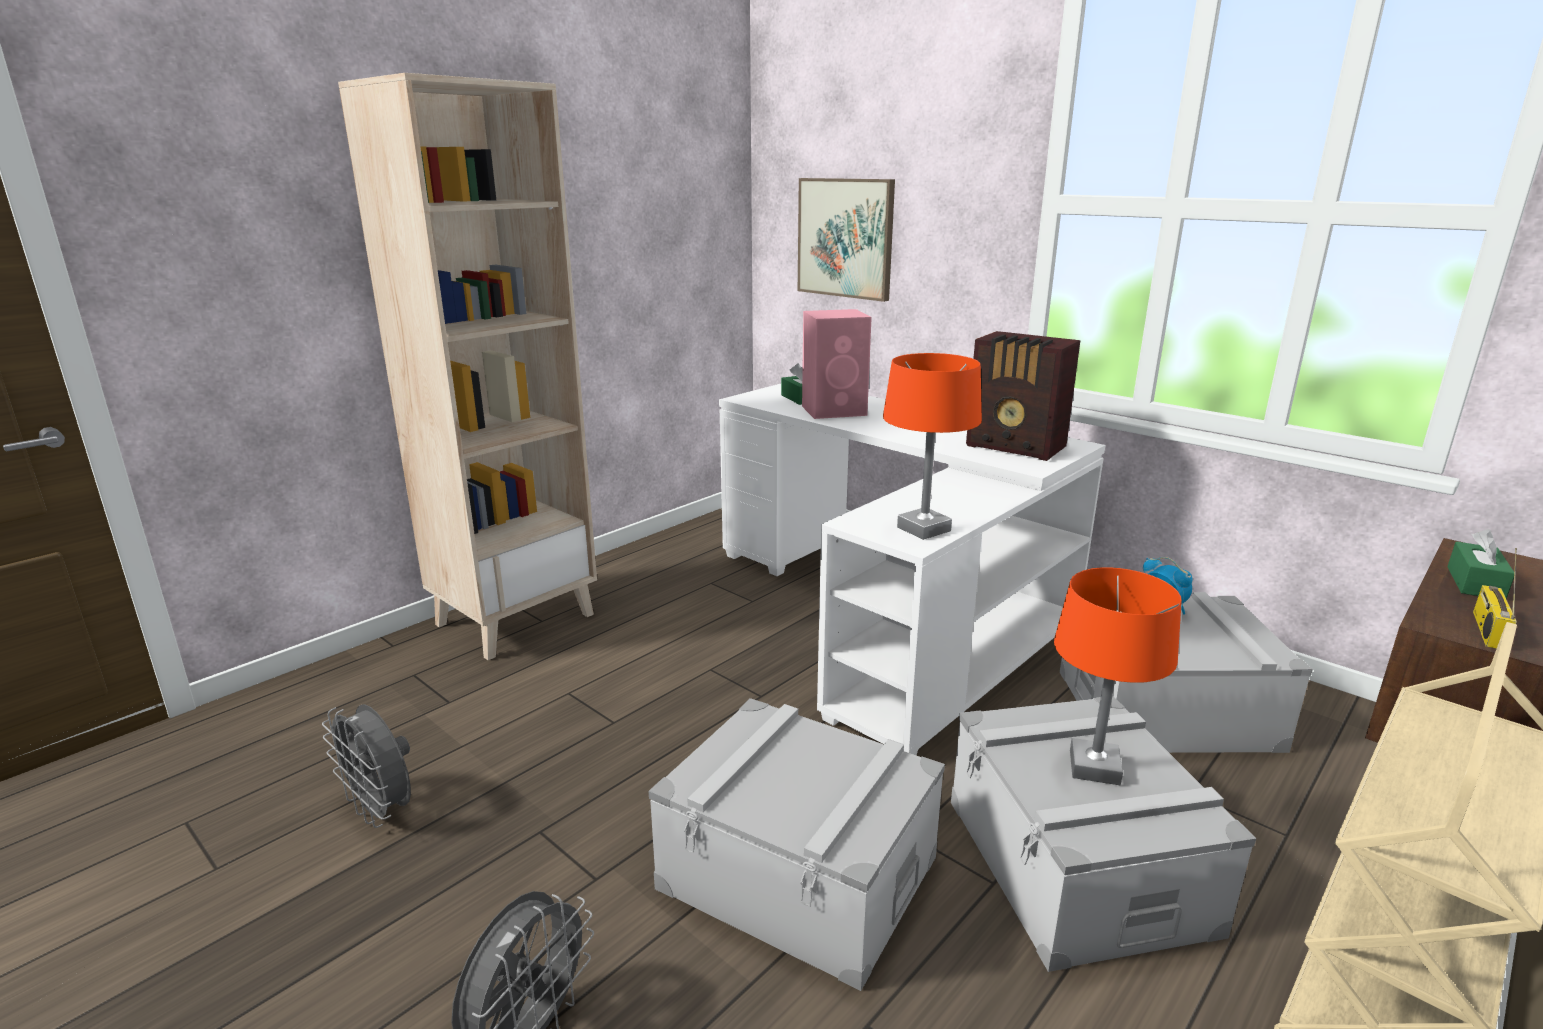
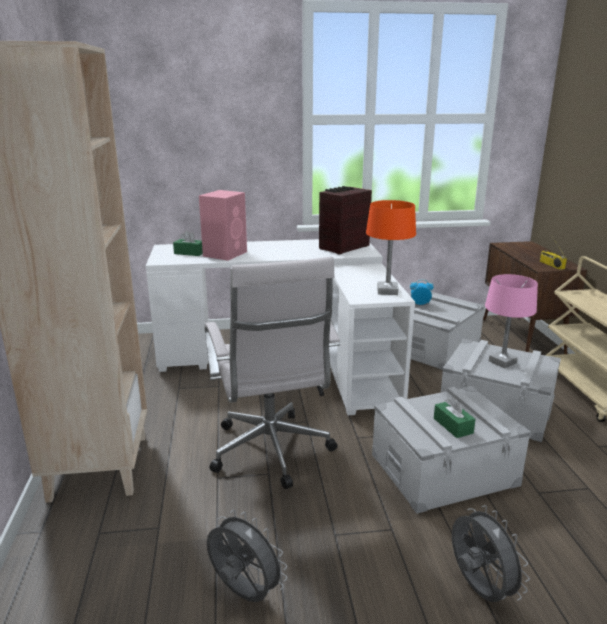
camera: 50 degrees left, 0 degrees up
grey fan [322,704,411,828] -> grey fan turned 135 degrees counterclockwise [207,510,287,602]
picture [798,178,895,302] -> none
radio [966,331,1080,461] -> radio turned 150 degrees clockwise [319,186,372,255]
orange table lamp [1054,567,1182,785] -> pink table lamp [485,274,538,368]
green tissue box [1447,529,1514,599] -> green tissue box moved to [434,397,476,438]
none -> white office chair [205,257,340,489]

